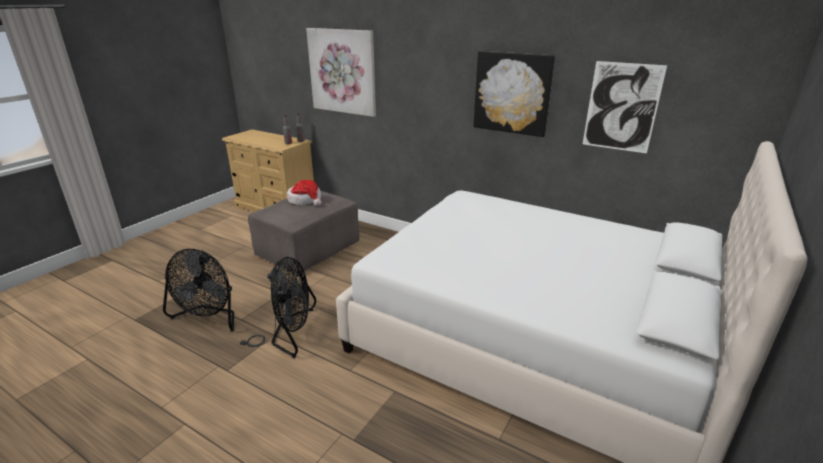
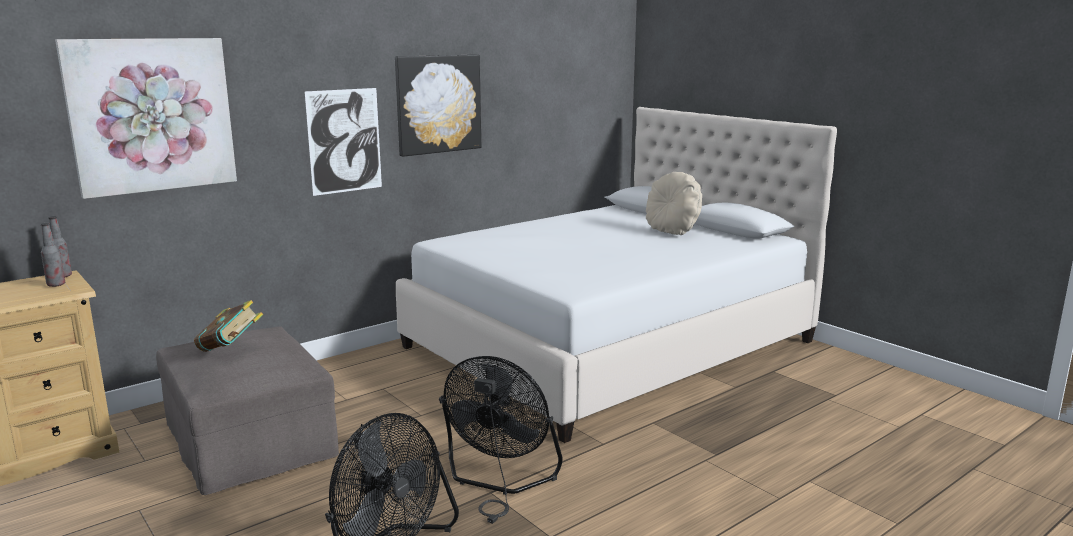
camera: 70 degrees left, 10 degrees down
hat [287,180,321,206] -> book [194,300,263,352]
picture [583,61,667,153] -> picture moved to [304,88,382,196]
none -> beige pillow [646,172,702,235]

